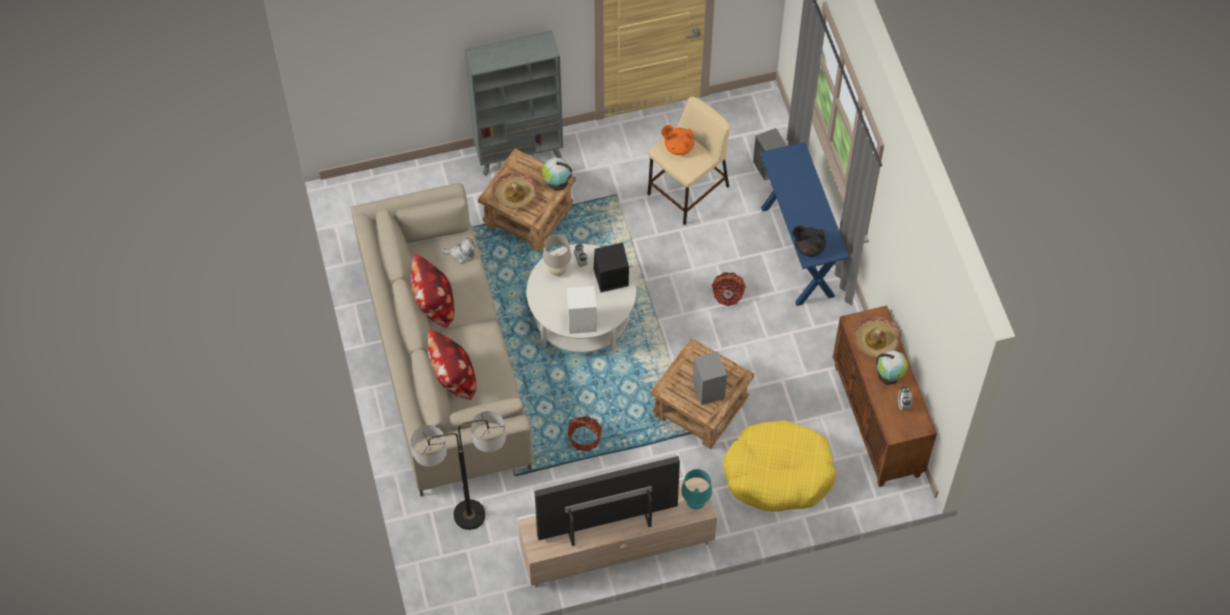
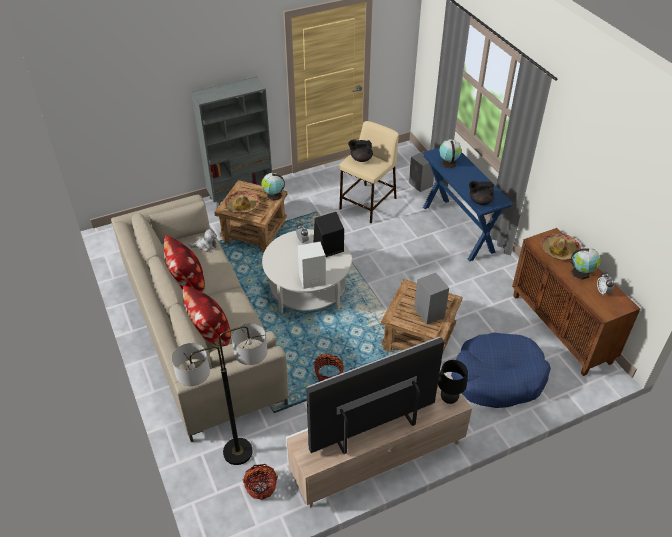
camera: 10 degrees left, 15 degrees down
beige table lamp [543,235,571,276] -> none
orange teapot [661,125,694,155] -> black teapot [348,139,373,162]
turquoise table lamp [681,469,712,510] -> black table lamp [438,360,467,404]
basket [712,272,746,306] -> basket moved to [242,464,278,500]
yellow dog bed [723,420,836,512] -> blue dog bed [451,332,551,408]
none -> globe [439,139,461,168]

